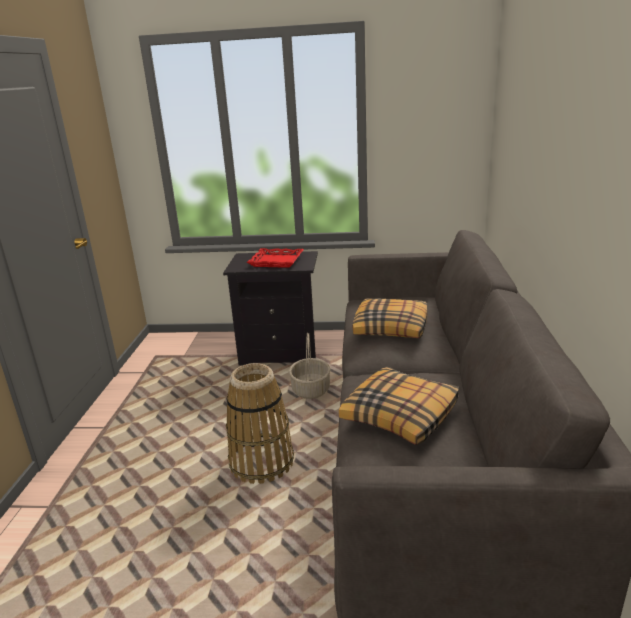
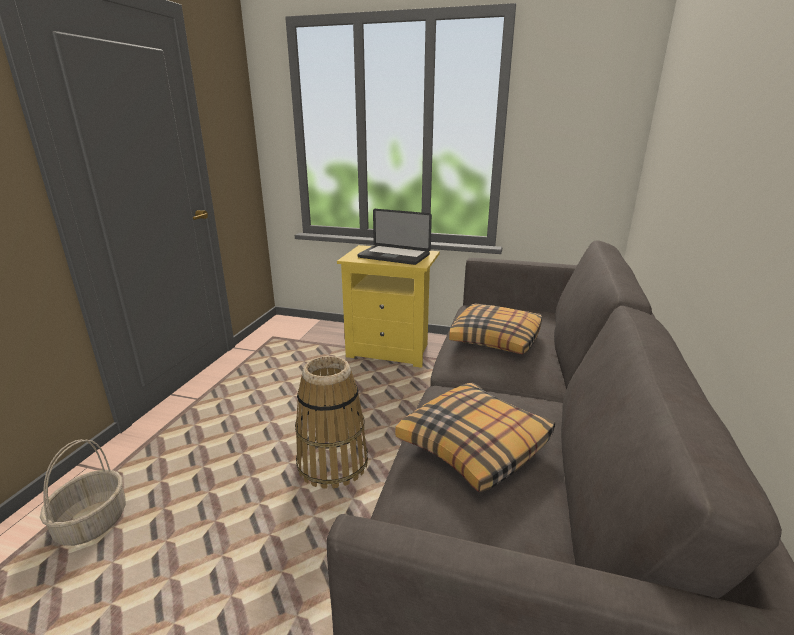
camera: 10 degrees right, 0 degrees up
black nightstand [223,251,318,365] -> yellow nightstand [337,245,440,368]
red tray [247,248,304,268] -> laptop [357,209,432,265]
basket [289,333,331,399] -> basket moved to [40,439,126,546]

